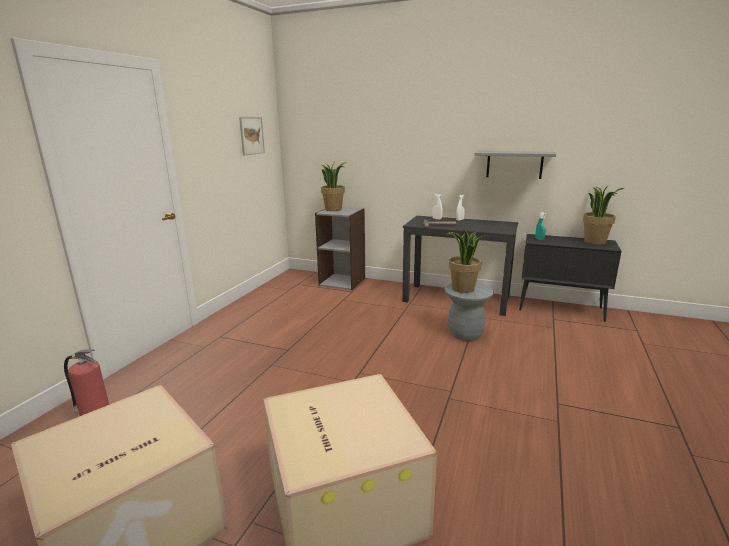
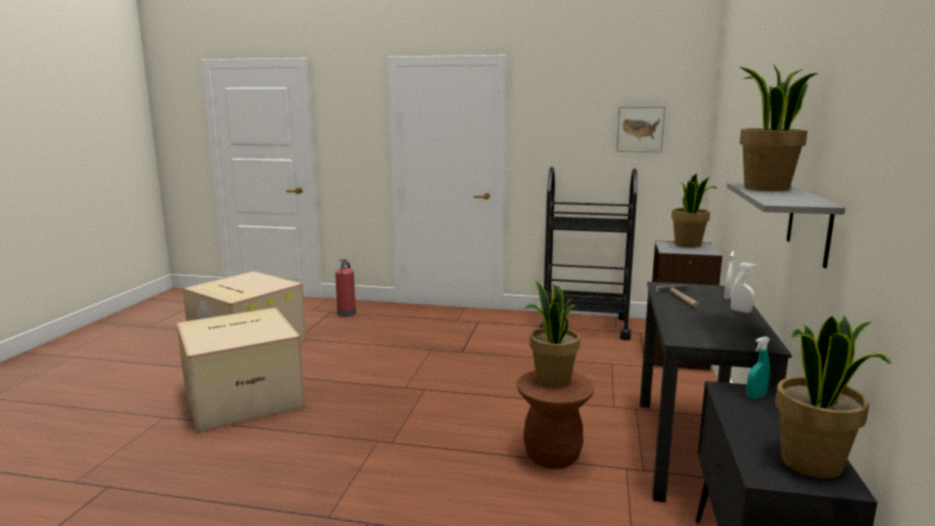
camera: 80 degrees right, 5 degrees down
grey stool [445,282,494,341] -> brown stool [517,371,594,469]
none -> black cart [539,167,637,340]
none -> potted plant [740,64,818,191]

